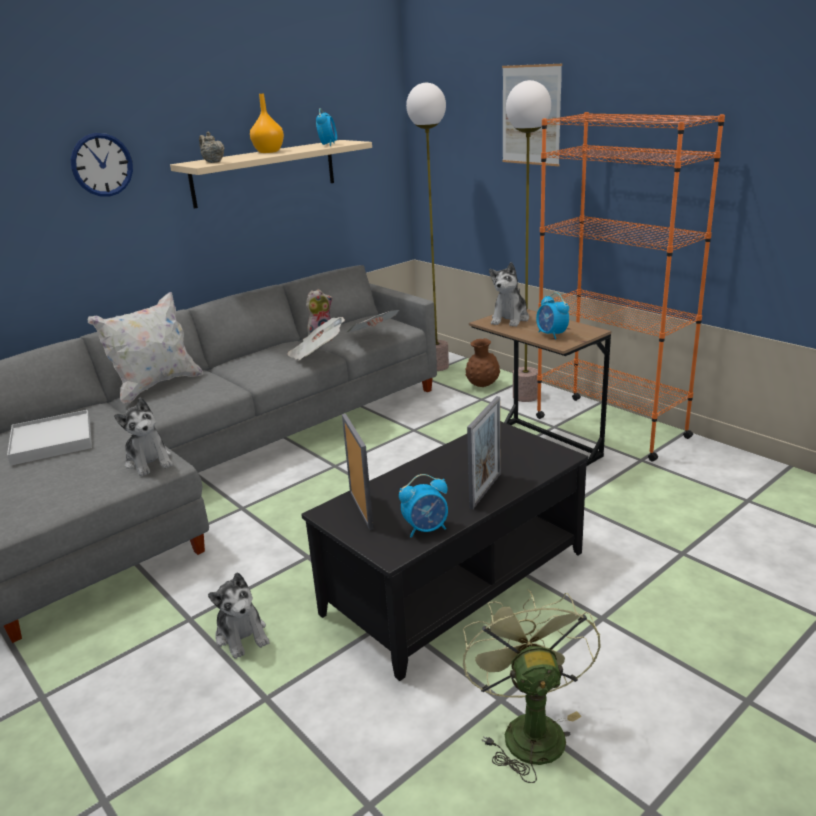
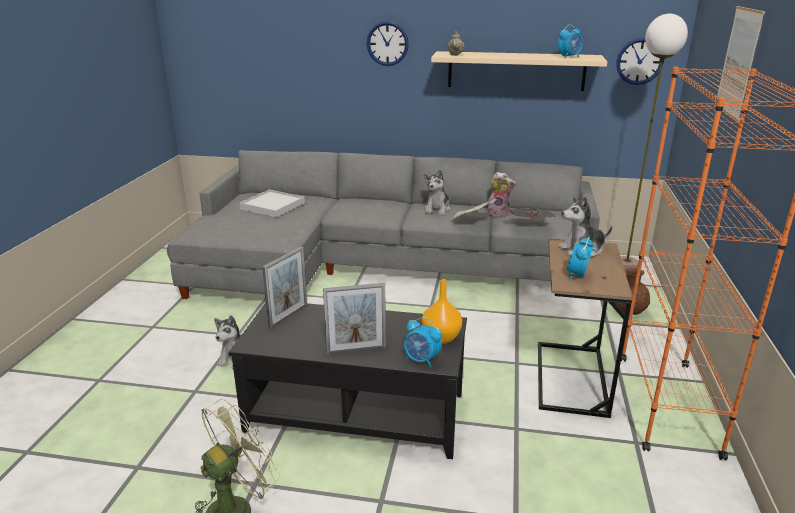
camera: 50 degrees right, 0 degrees up
white pillow [88,292,203,403] -> none
plush toy [114,397,173,476] -> plush toy moved to [424,170,451,215]
orange vase [250,94,284,153] -> orange vase moved to [422,279,462,344]
alarm clock [399,474,448,538] -> alarm clock moved to [404,317,442,368]
floor lamp [506,80,551,402] -> none
none -> wall clock [616,38,664,85]

